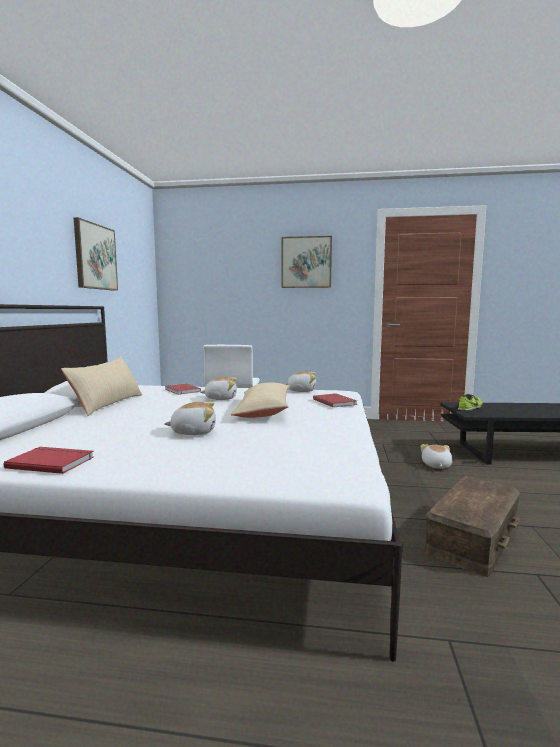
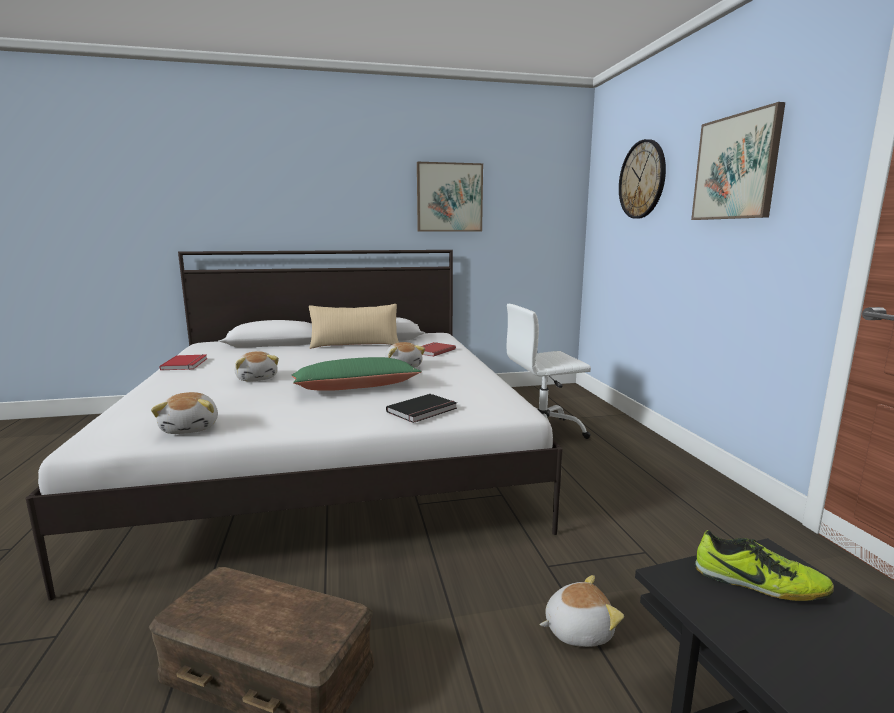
camera: 70 degrees right, 5 degrees up
beige pillow [231,383,290,418] -> green pillow [291,357,422,391]
plush toy [285,371,316,392] -> plush toy moved to [151,392,218,434]
red book [313,393,357,407] -> black book [386,394,457,423]
none -> wall clock [619,139,666,219]

